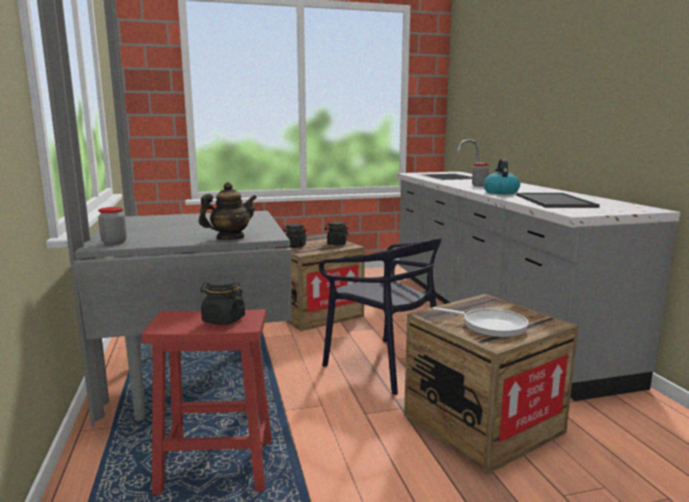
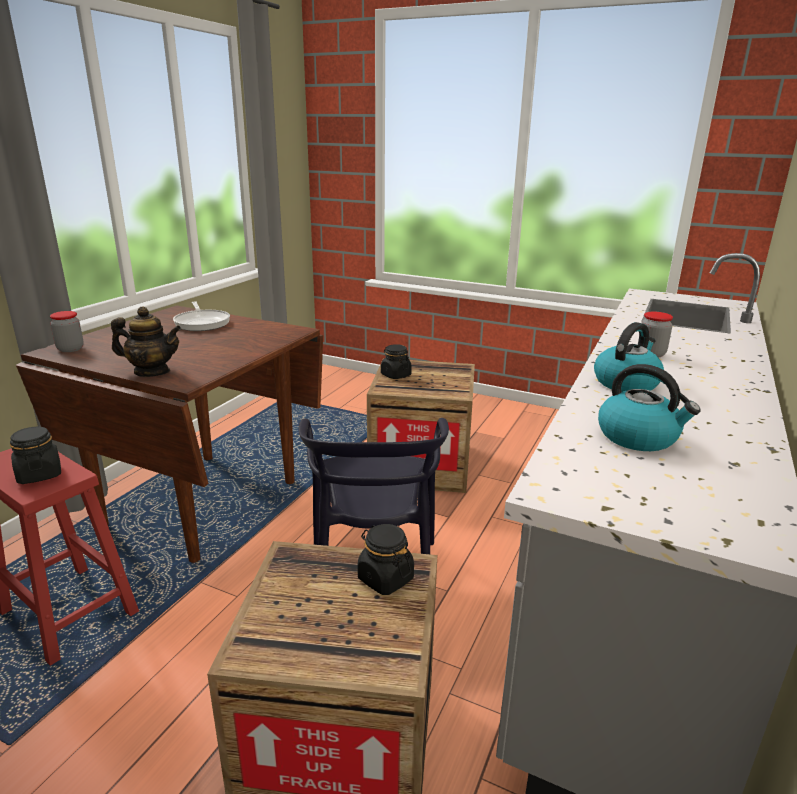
camera: 40 degrees right, 10 degrees up
grey dining table [74,211,292,421] -> brown dining table [16,306,323,563]
black jar [325,222,349,245] -> black jar moved to [357,524,414,595]
frying pan [433,307,528,337] -> frying pan moved to [173,302,230,331]
tray [516,193,600,208] -> kettle [598,364,701,451]

